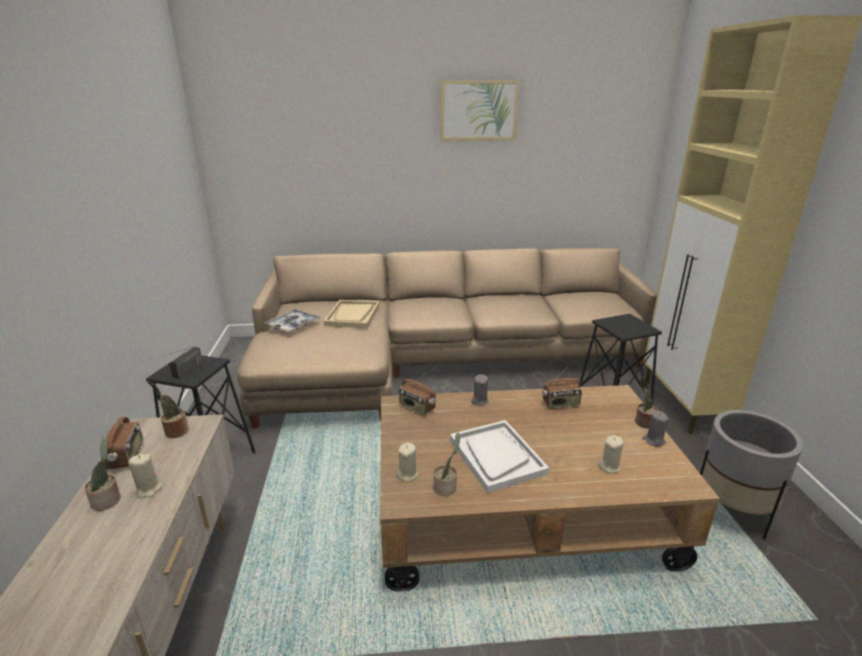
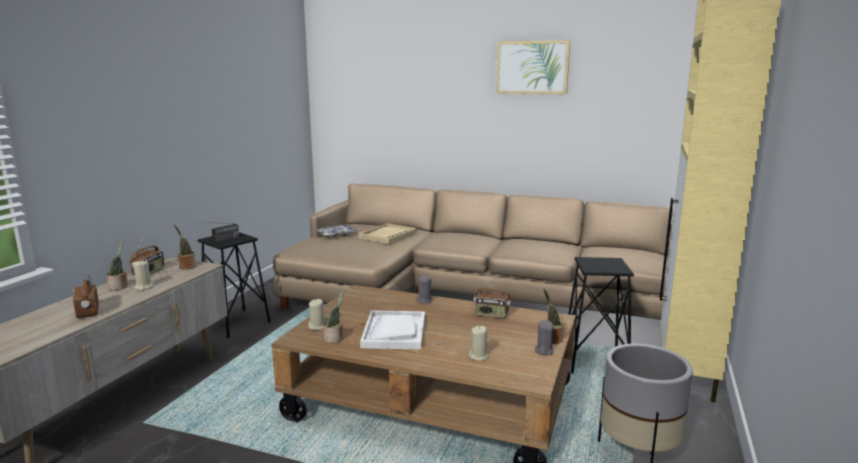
camera: 25 degrees right, 10 degrees down
radio [399,372,436,416] -> radio moved to [72,274,99,318]

